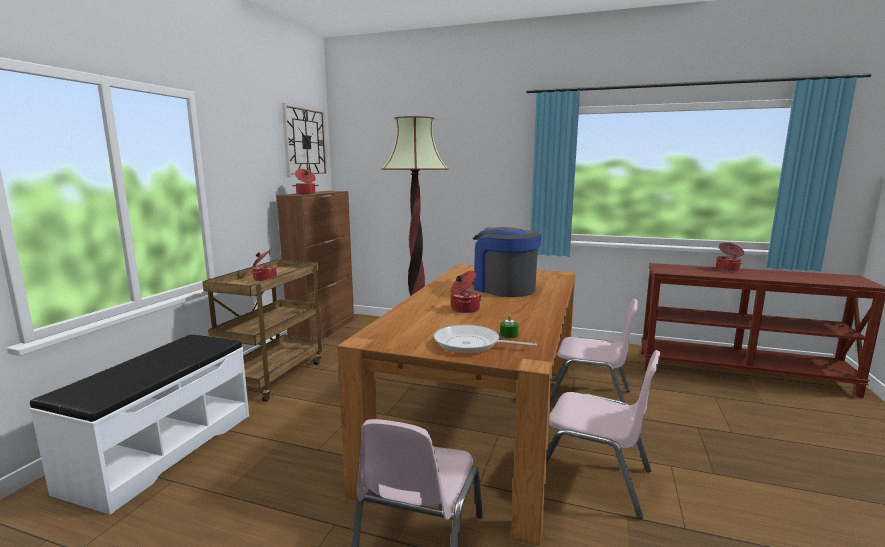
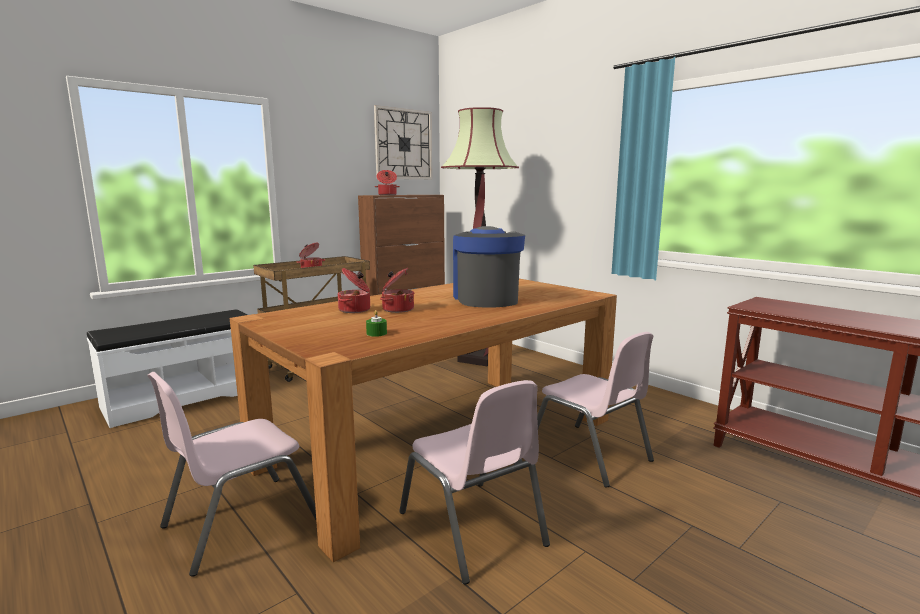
camera: 30 degrees right, 0 degrees up
frying pan [434,325,537,353] -> none
cooking pot [716,242,744,271] -> cooking pot moved to [338,268,370,313]

